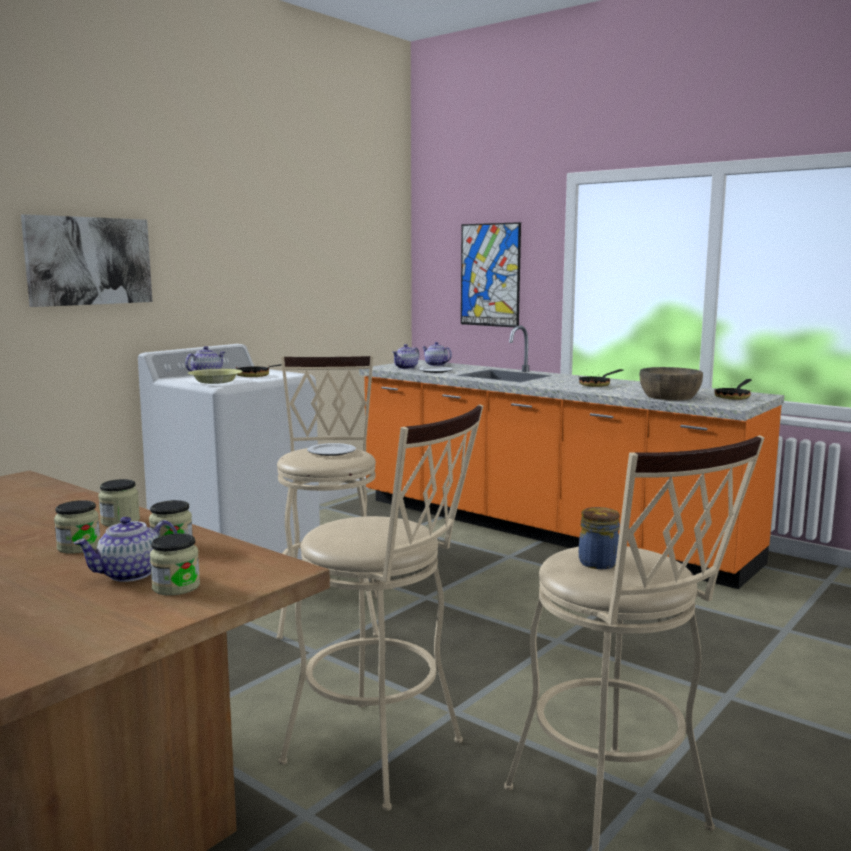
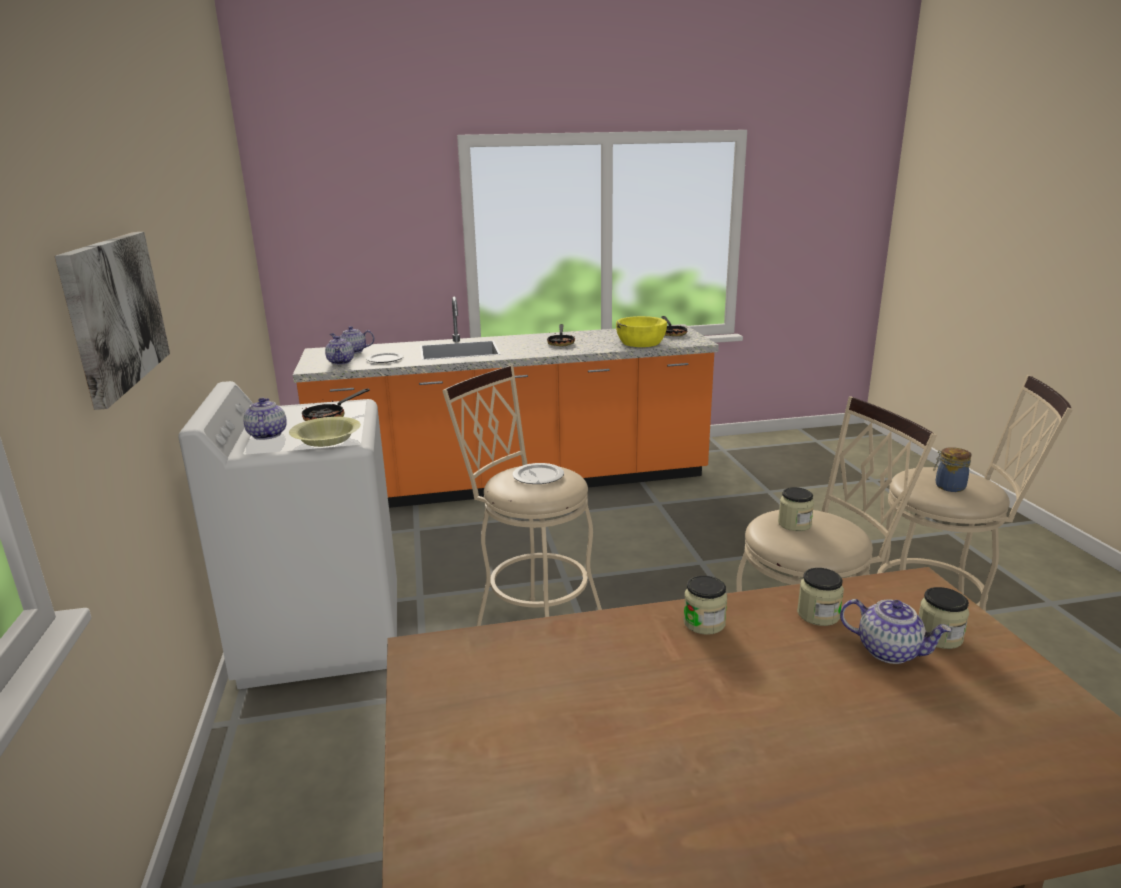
camera: 50 degrees left, 10 degrees up
jar [54,500,100,554] -> jar moved to [778,487,814,531]
teapot [74,517,177,582] -> teapot turned 60 degrees counterclockwise [840,599,952,664]
picture [461,222,521,327] -> none
brown bowl [640,367,703,400] -> yellow bowl [616,316,667,347]

